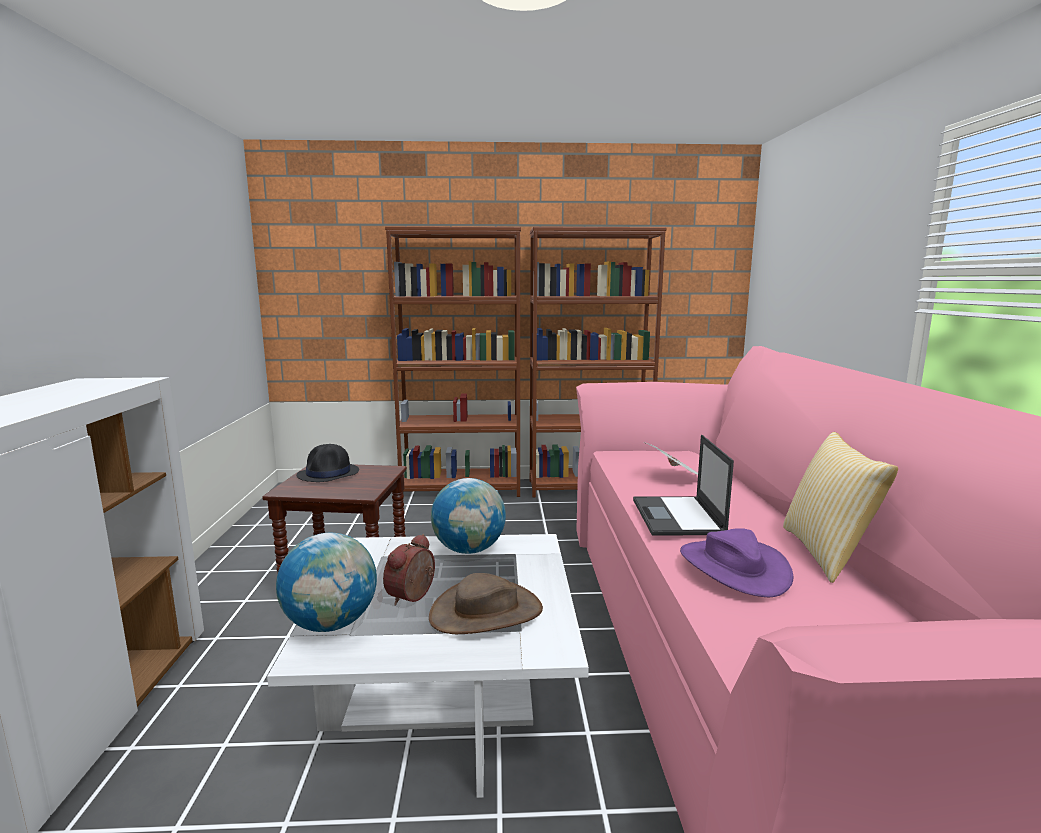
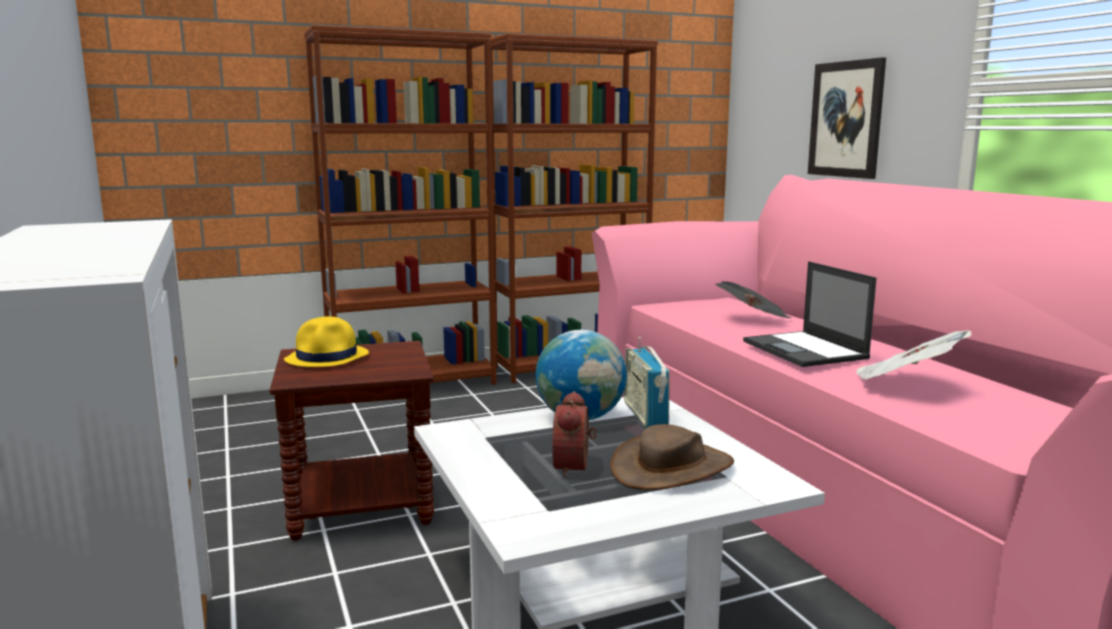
camera: 20 degrees left, 0 degrees up
globe [276,533,377,632] -> none
black hat [297,444,359,482] -> yellow hat [284,316,369,367]
purple hat [680,528,794,597] -> newspaper [856,331,972,381]
pillow [783,432,898,583] -> none
none -> radio [624,337,669,428]
none -> picture [808,57,886,179]

